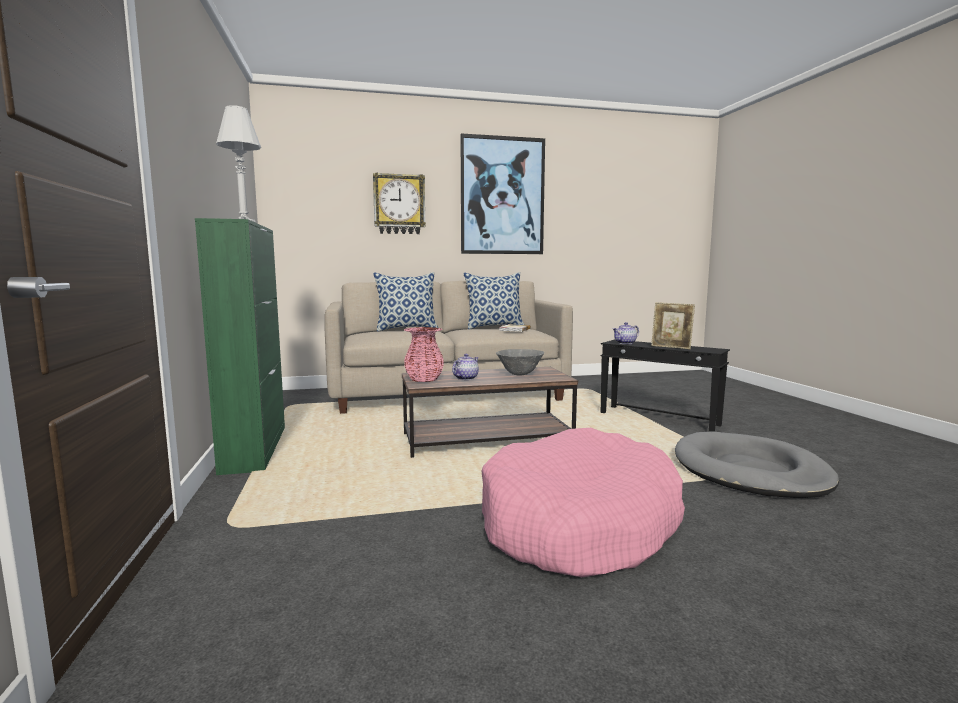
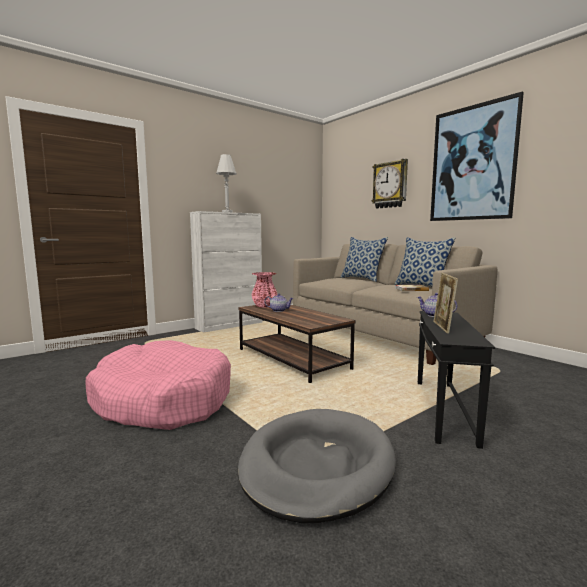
camera: 65 degrees right, 0 degrees up
green cabinet [195,218,285,475] -> white cabinet [190,211,263,332]
grey bowl [496,349,544,376] -> none

